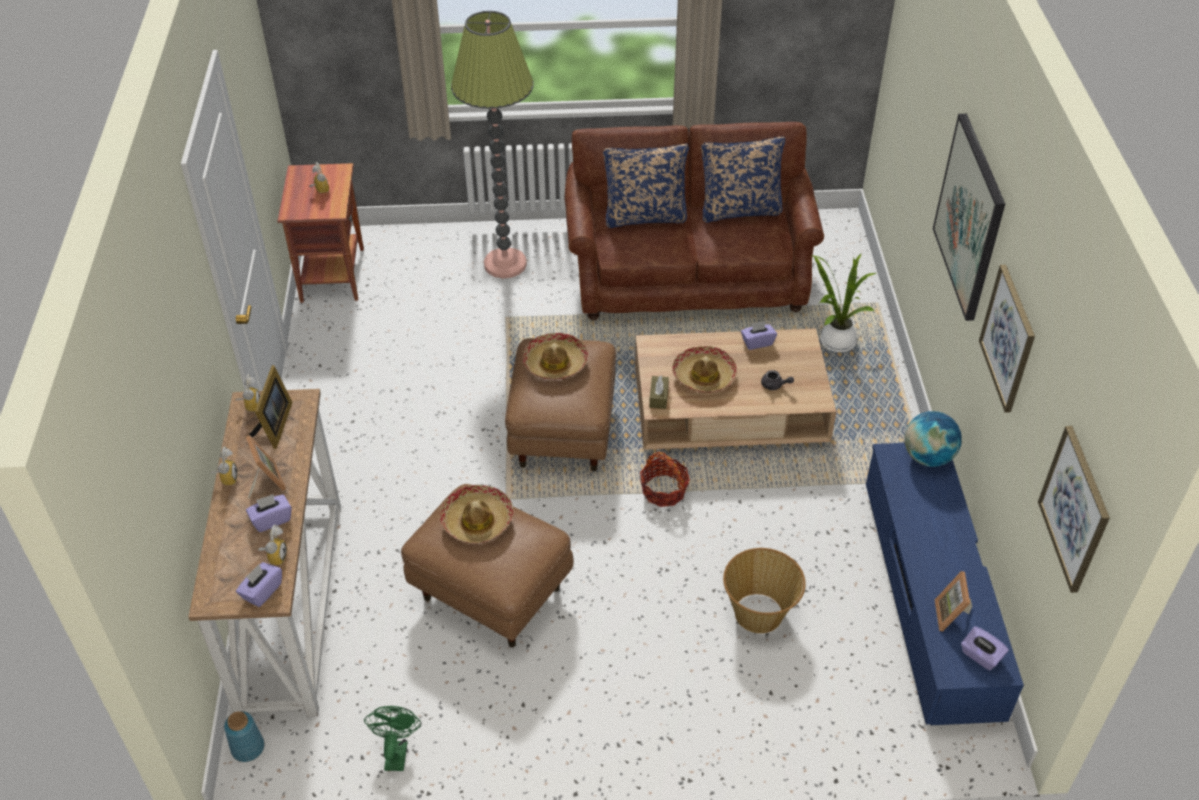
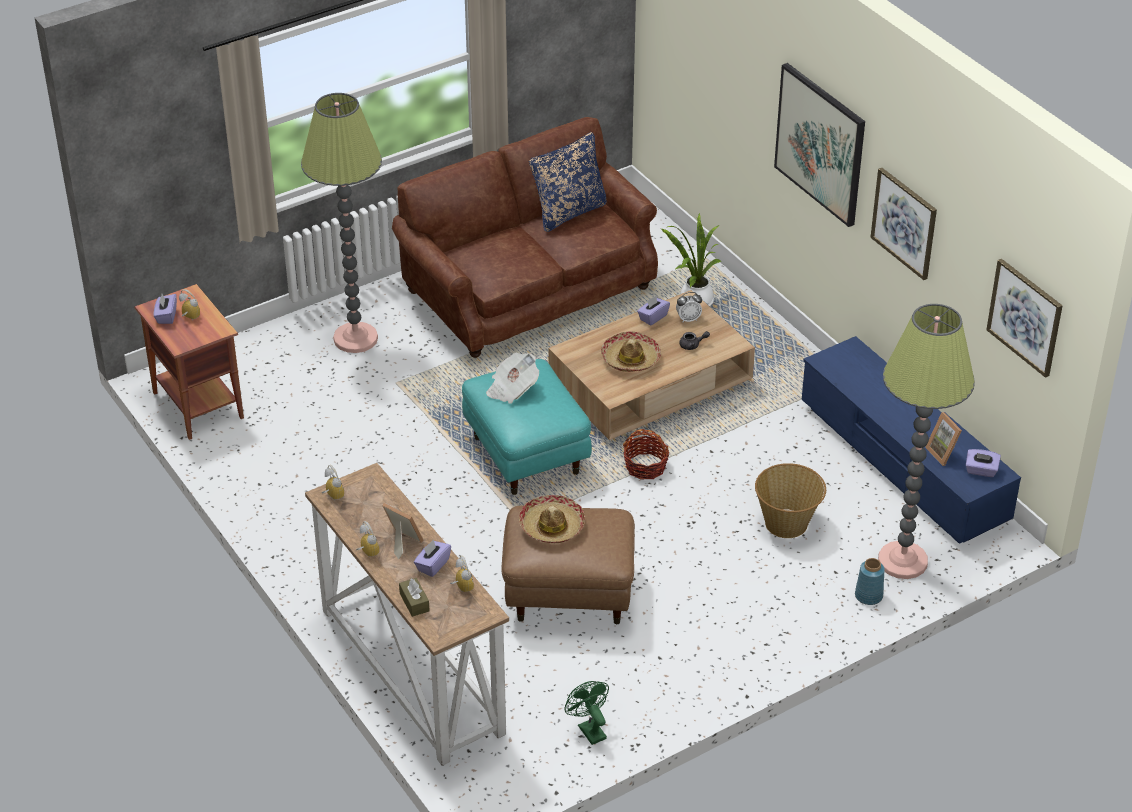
camera: 30 degrees left, 5 degrees down
blue vase [224,711,265,762] -> blue vase moved to [855,558,885,605]
purple tissue box [236,562,282,607] -> purple tissue box moved to [154,294,177,324]
picture frame [248,365,293,449] -> none
brown ottoman [505,338,616,471] -> turquoise ottoman [462,359,592,495]
hat [523,333,588,380] -> newspaper [486,353,539,403]
blue pillow [603,144,689,228] -> none
brown tissue box [649,375,669,409] -> brown tissue box moved to [399,578,430,617]
globe [904,411,962,467] -> none
none -> alarm clock [676,292,702,323]
none -> floor lamp [878,304,975,579]

